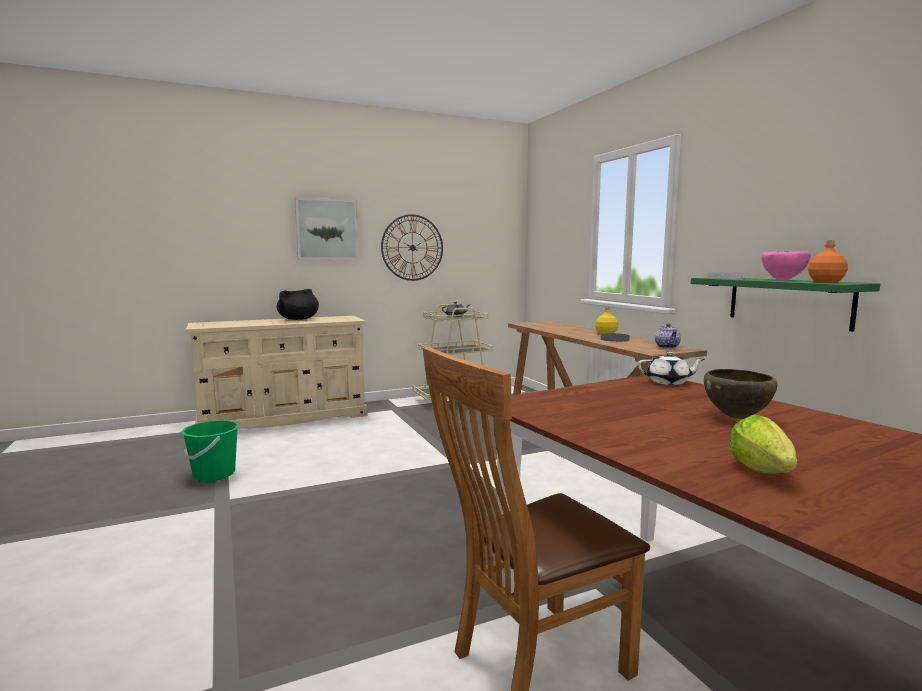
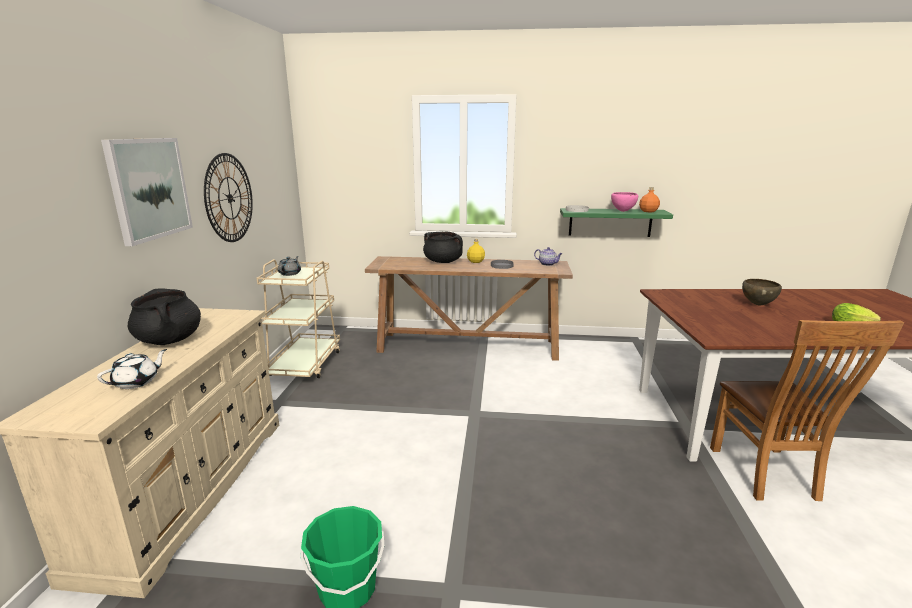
camera: 60 degrees left, 10 degrees up
white teapot [638,351,705,385] -> white teapot moved to [97,349,167,389]
none -> black cooking pot [423,232,463,263]

